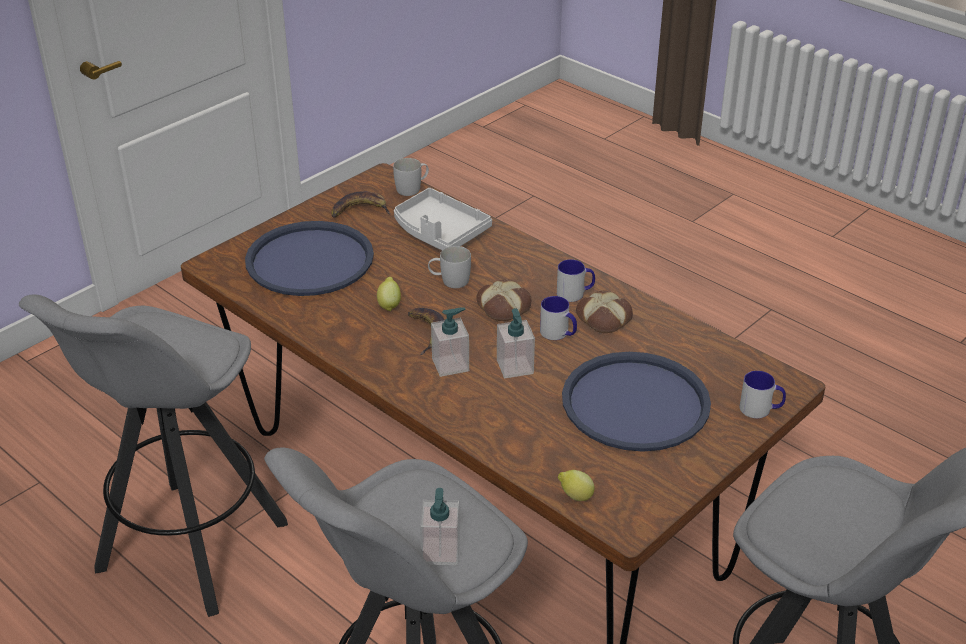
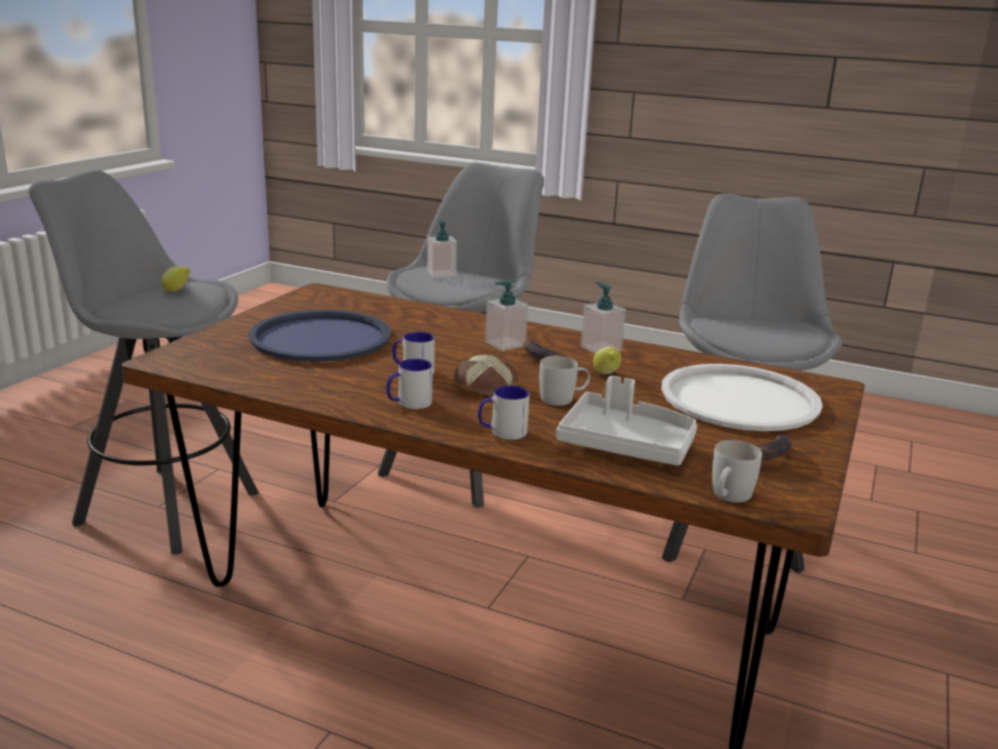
camera: 160 degrees right, 15 degrees down
blue tray [245,221,374,296] -> white tray [661,364,823,431]
soap dispenser [497,308,535,378] -> soap dispenser moved to [581,282,626,354]
lemon [558,470,595,501] -> lemon moved to [161,266,190,291]
bread [576,291,633,333] -> none
mug [740,371,786,418] -> mug moved to [478,386,530,440]

